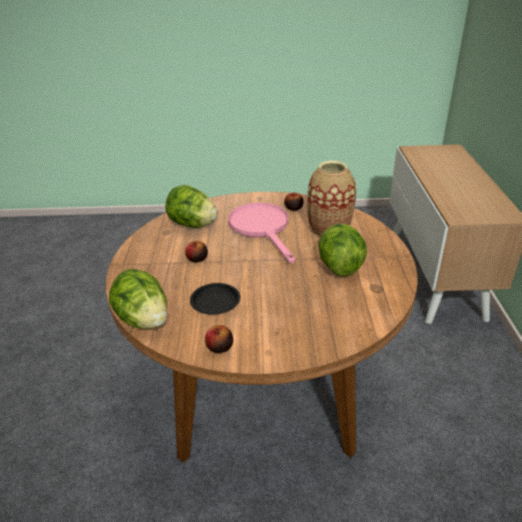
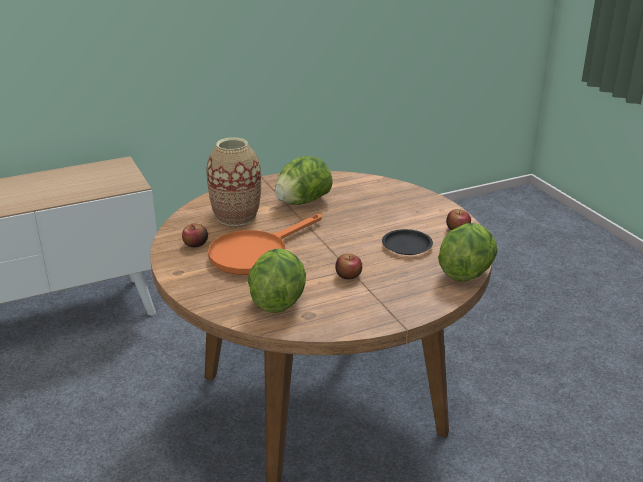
camera: 115 degrees left, 5 degrees down
pink frying pan [228,203,295,263] -> orange frying pan [208,214,321,275]

